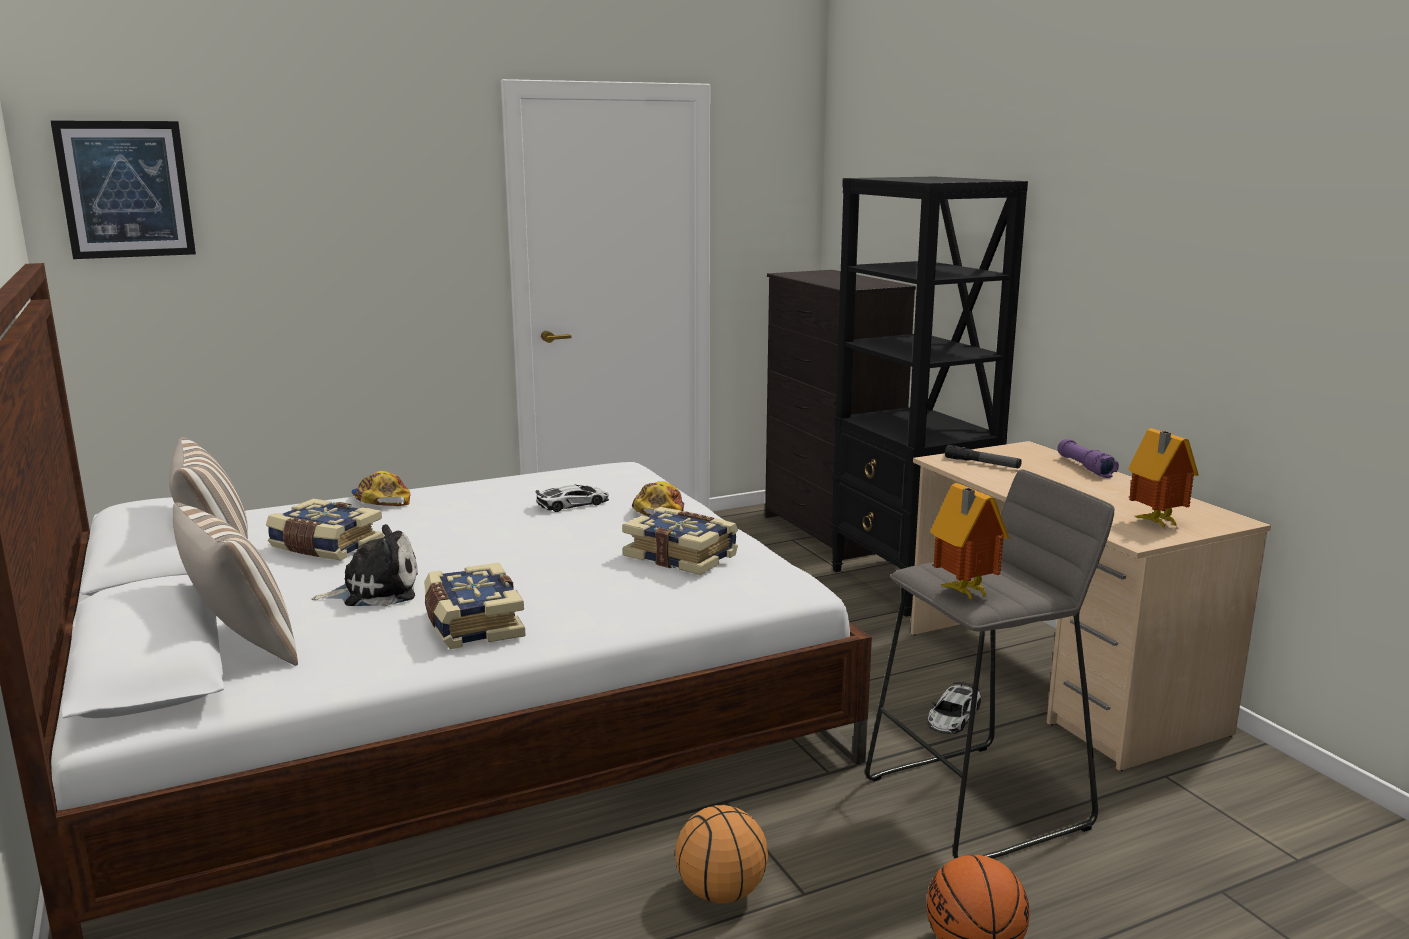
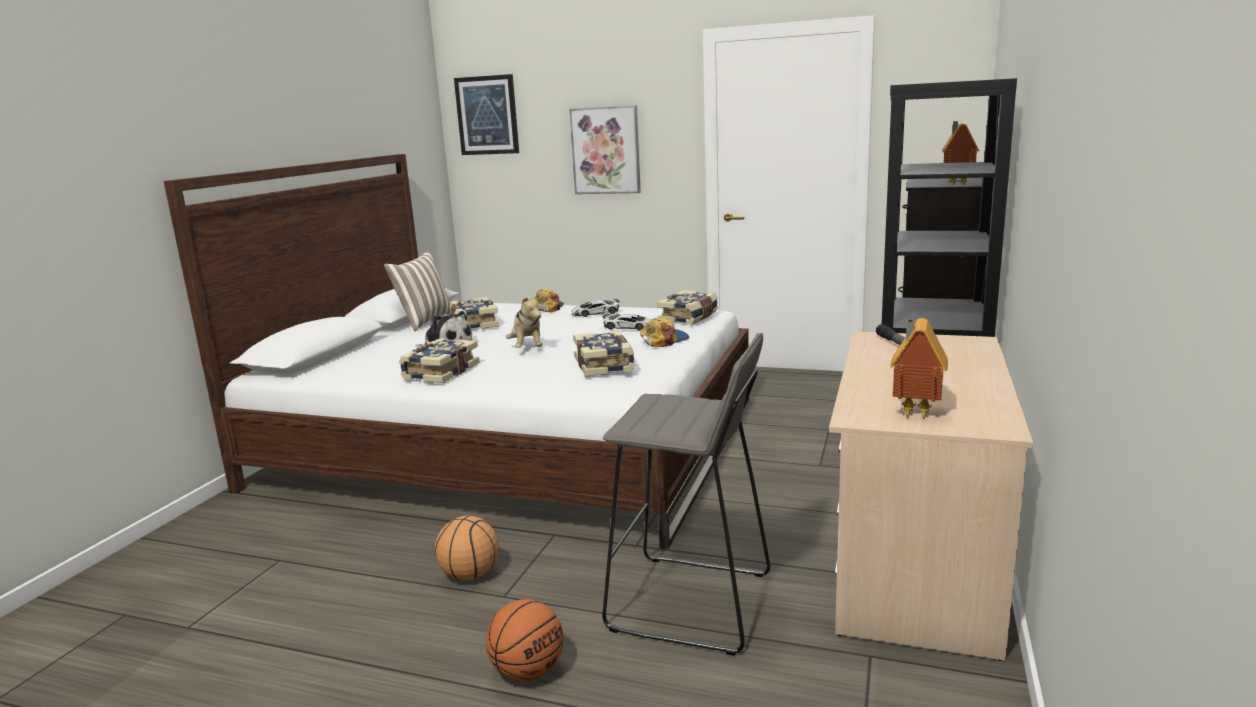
camera: 45 degrees right, 0 degrees up
pillow [173,502,298,666] -> none
toy car [928,682,981,734] -> toy car moved to [572,299,619,317]
toy house [930,483,1009,601] -> toy house moved to [942,121,979,185]
purple flashlight [1058,439,1119,478] -> none
none -> plush toy [506,293,542,348]
none -> picture [569,105,641,194]
none -> book [657,290,718,325]

